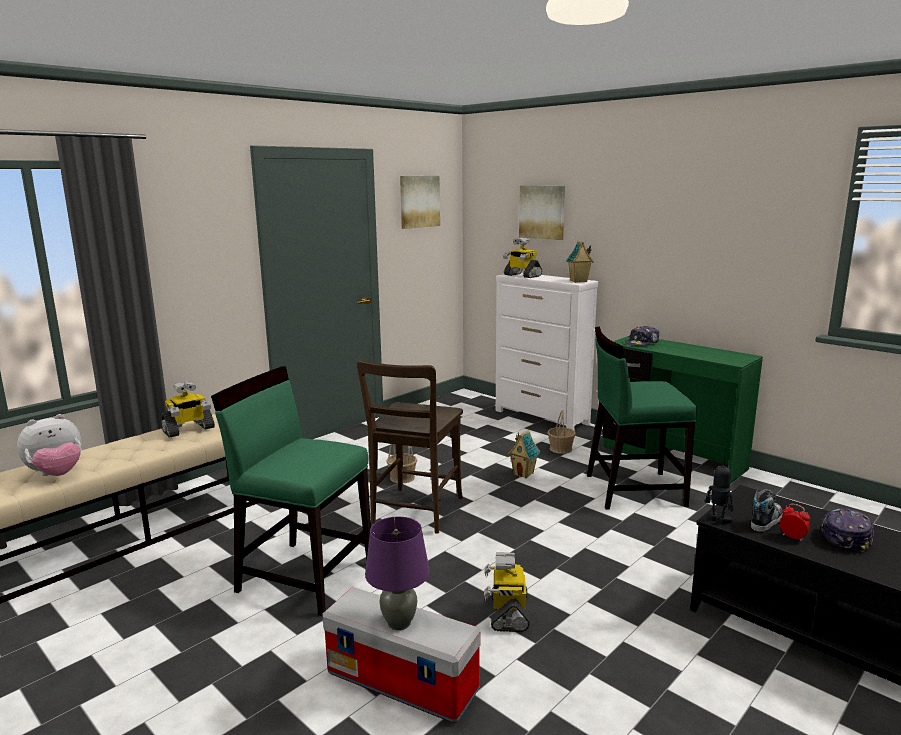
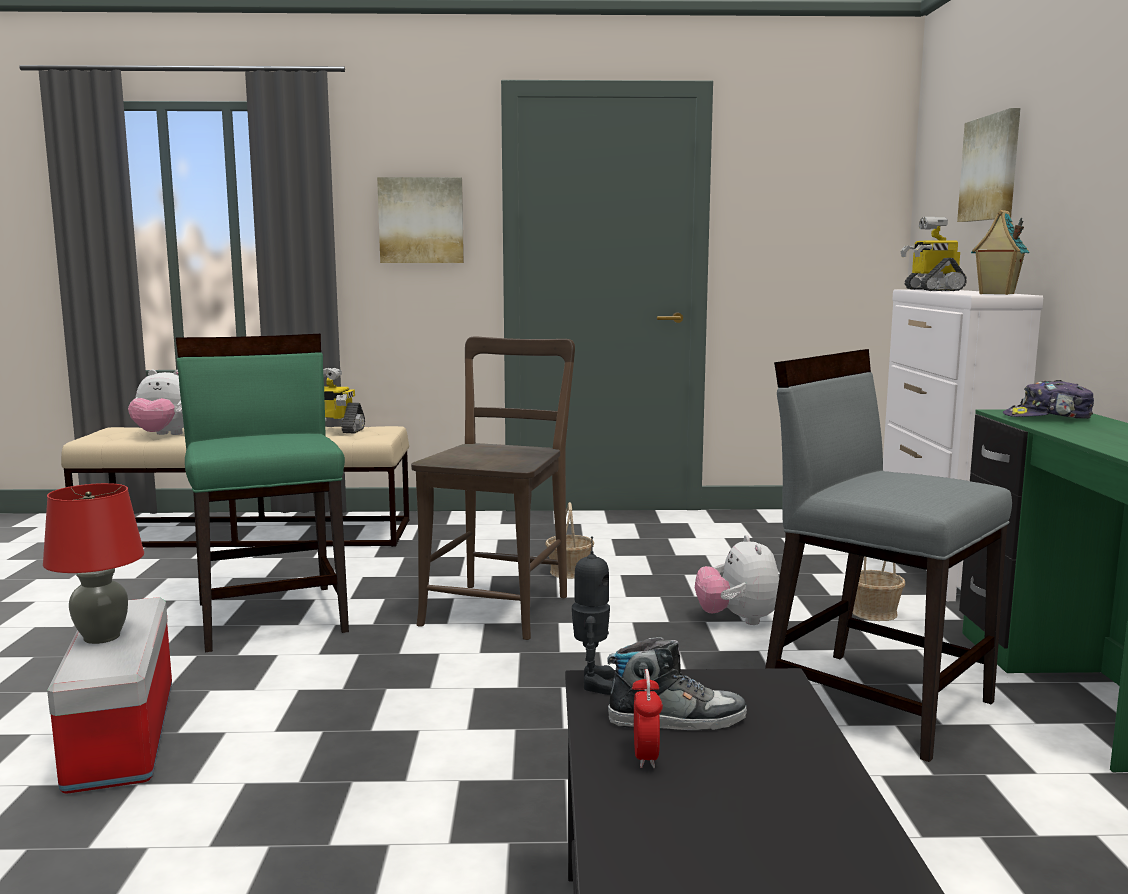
camera: 45 degrees right, 5 degrees down
brown chair [357,360,463,534] -> brown chair turned 135 degrees clockwise [411,336,575,640]
purple table lamp [365,517,430,630] -> red table lamp [43,483,144,644]
picture [400,176,440,229] -> picture moved to [377,177,464,263]
toy robot [484,552,530,632] -> none
toy house [508,430,540,478] -> plush toy [695,535,779,625]
green chair [587,327,697,509] -> grey chair [765,349,1012,762]
cap [821,508,874,553] -> none

